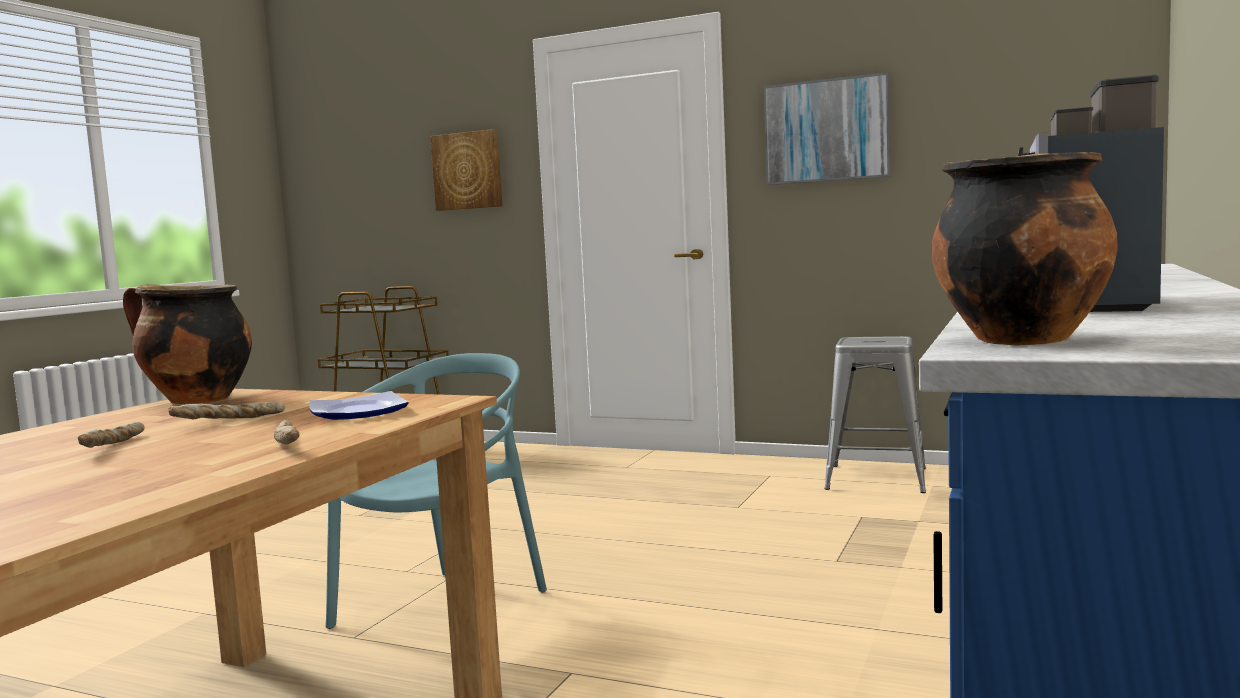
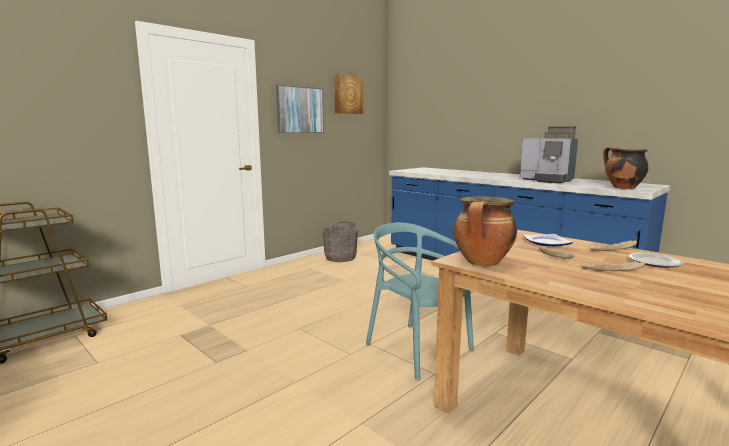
camera: 70 degrees left, 5 degrees up
picture [430,129,503,211] -> picture moved to [334,74,363,114]
grey stool [824,336,926,493] -> grey bucket [322,221,358,262]
none -> plate [629,253,684,268]

